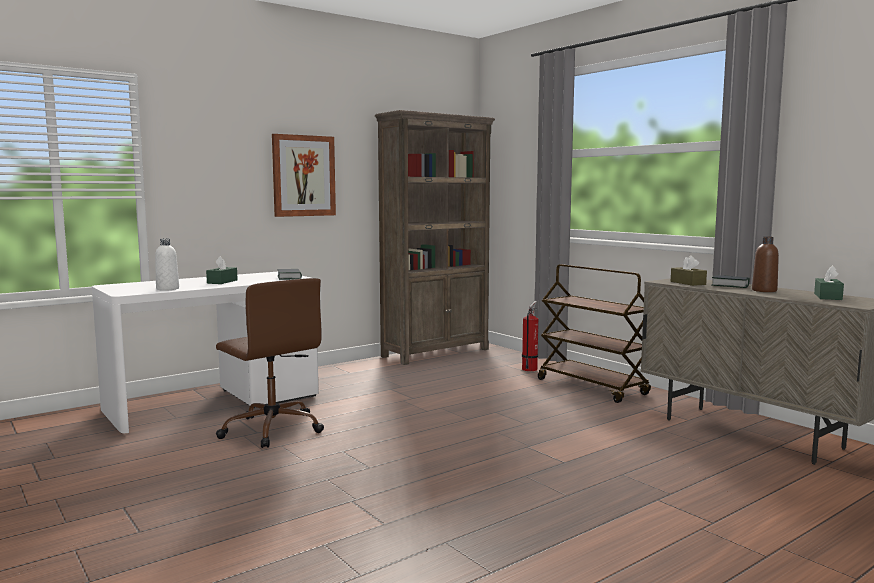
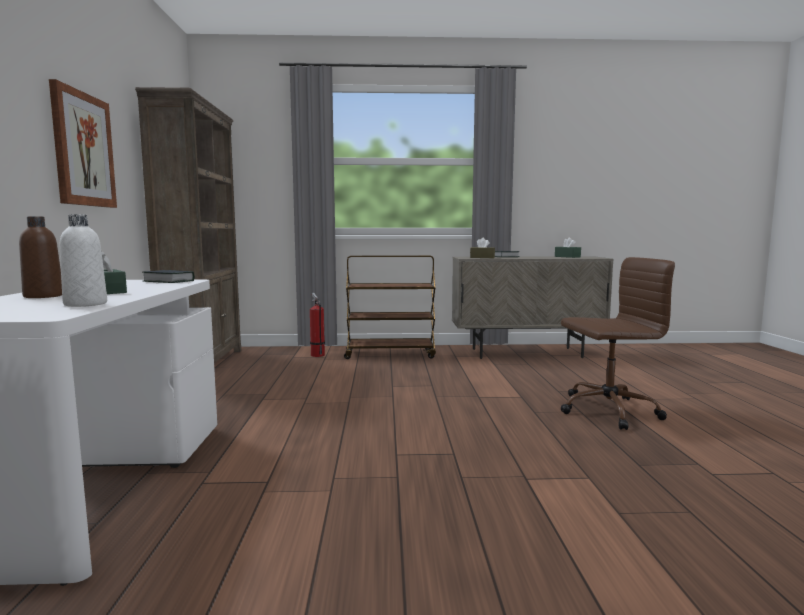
camera: 55 degrees left, 0 degrees up
brown office chair [216,278,324,448] -> brown office chair moved to [561,257,675,430]
brown bottle [752,237,779,292] -> brown bottle moved to [19,216,62,298]

